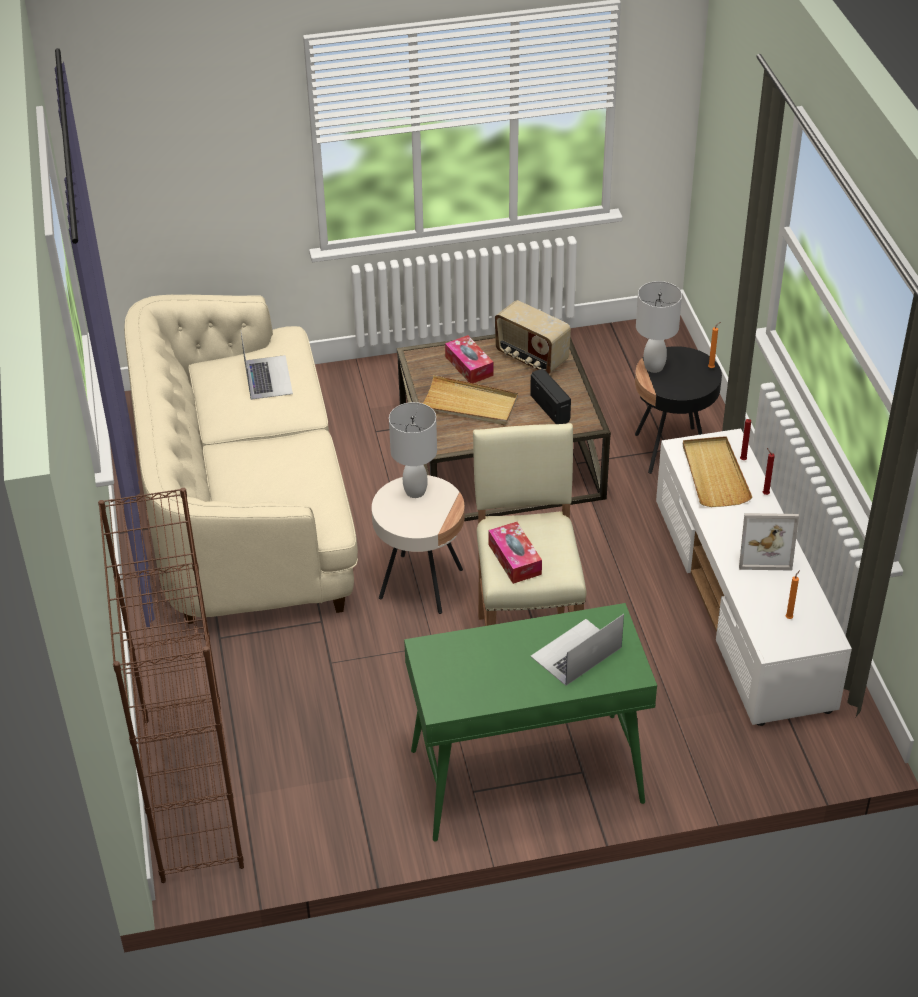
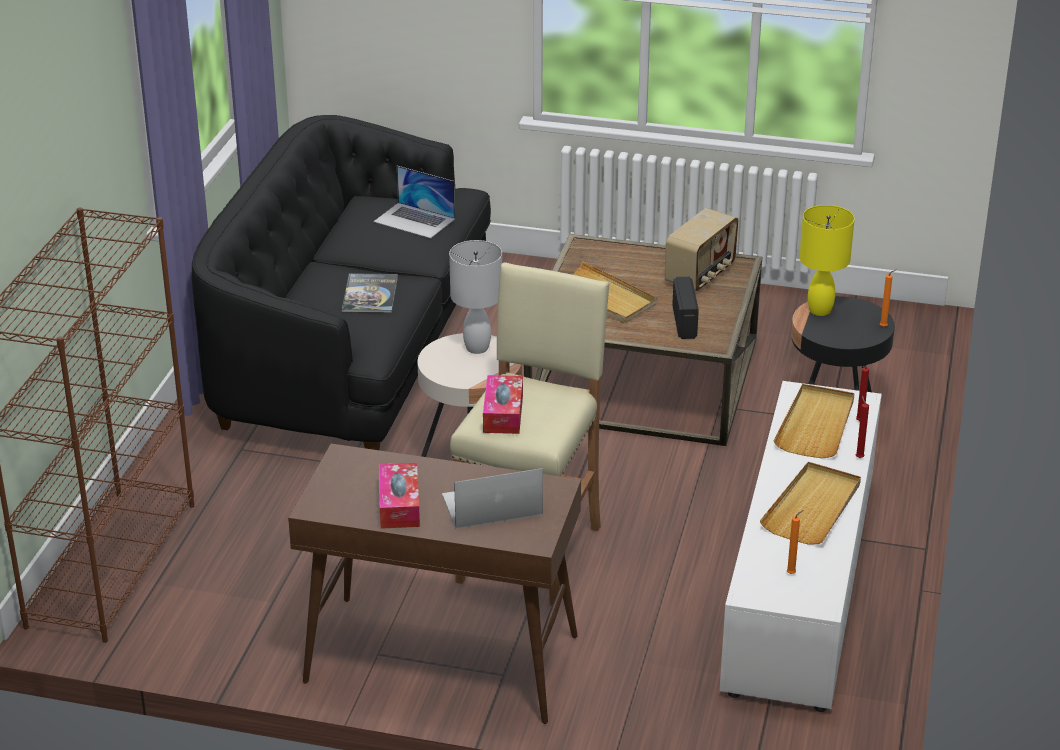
camera: 25 degrees right, 10 degrees down
beige sofa [124,295,358,624] -> black sofa [192,115,491,450]
laptop [241,332,293,400] -> laptop turned 105 degrees clockwise [374,166,455,238]
green console table [404,603,657,841] -> brown console table [288,444,581,724]
tissue box [445,335,494,383] -> tissue box moved to [379,463,420,529]
radio [495,300,571,374] -> radio turned 120 degrees counterclockwise [665,208,738,291]
white table lamp [636,281,682,373] -> yellow table lamp [799,205,854,316]
picture frame [739,513,799,571] -> beige tray [760,462,861,545]
none -> book [342,273,398,313]

